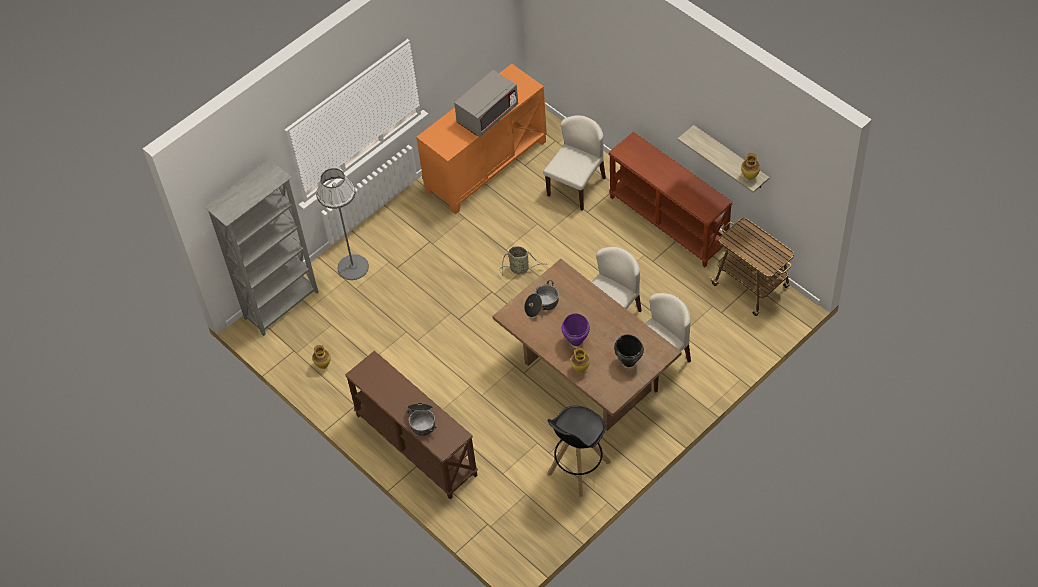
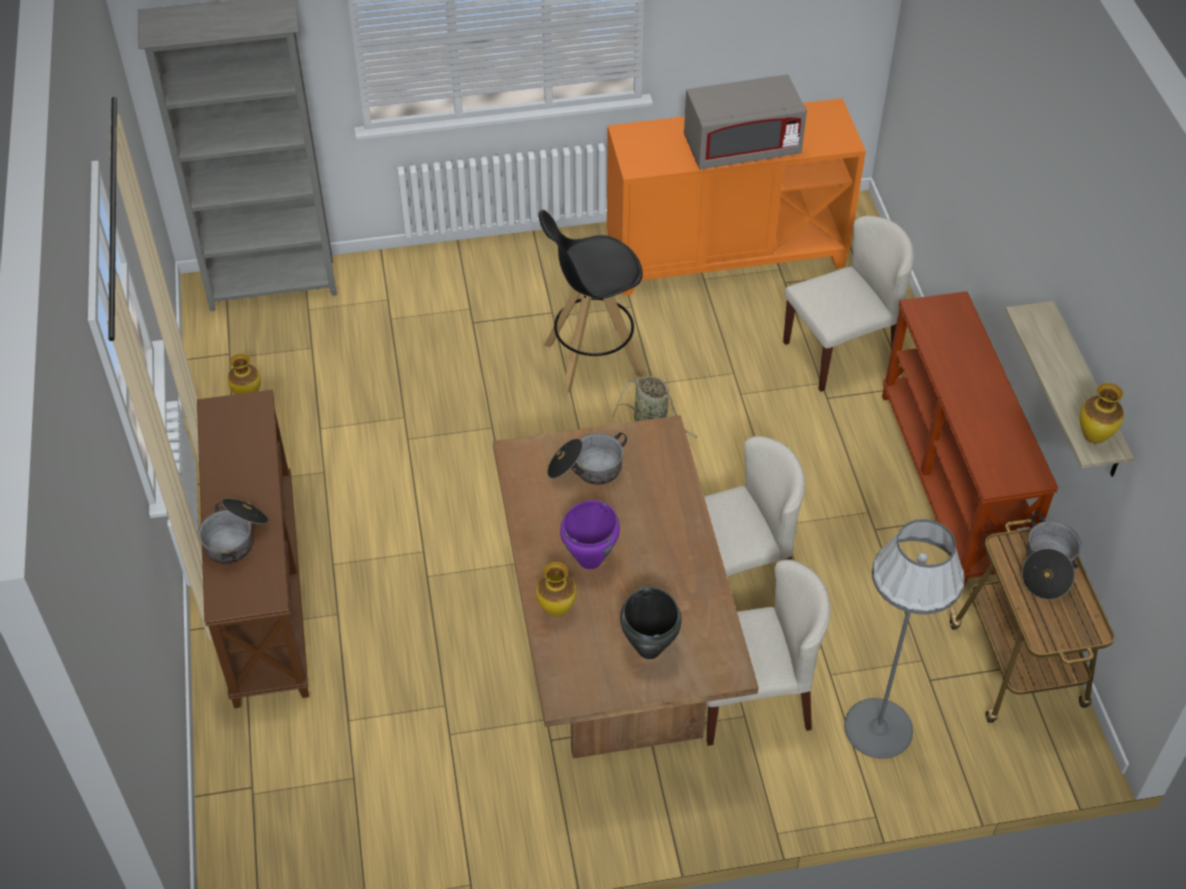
camera: 30 degrees right, 5 degrees down
grey floor lamp [316,168,369,280] -> grey floor lamp moved to [844,519,965,759]
black stool [547,406,611,497] -> black stool moved to [538,210,645,394]
none -> cooking pot [1022,514,1082,599]

